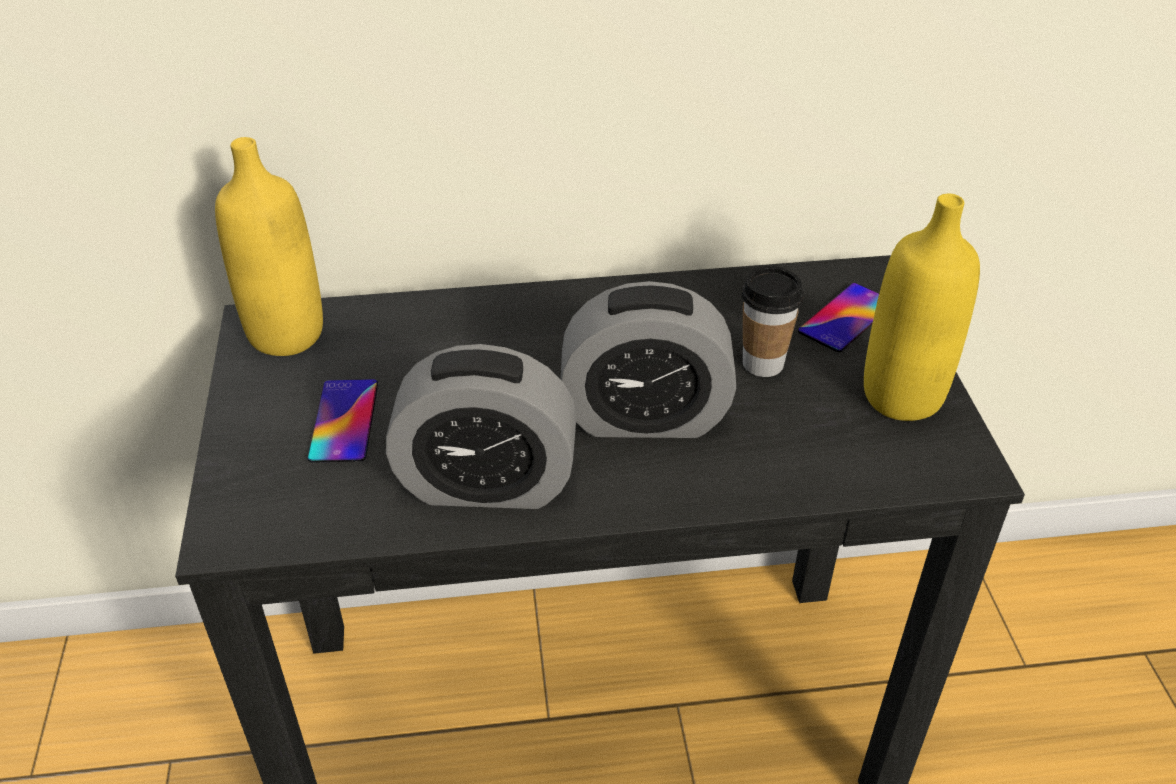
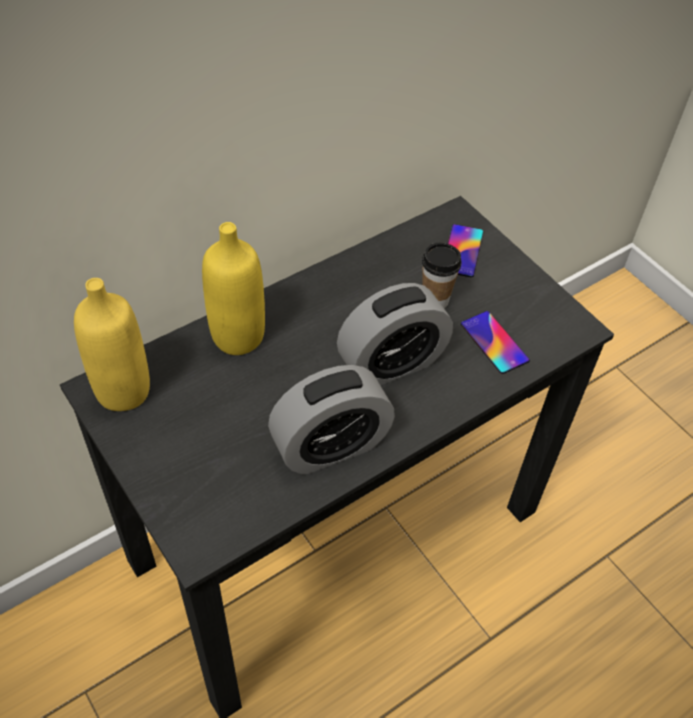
camera: 30 degrees left, 10 degrees up
phone [308,379,378,462] -> phone moved to [461,311,530,374]
yellow bottle [864,194,980,421] -> yellow bottle moved to [202,222,265,355]

